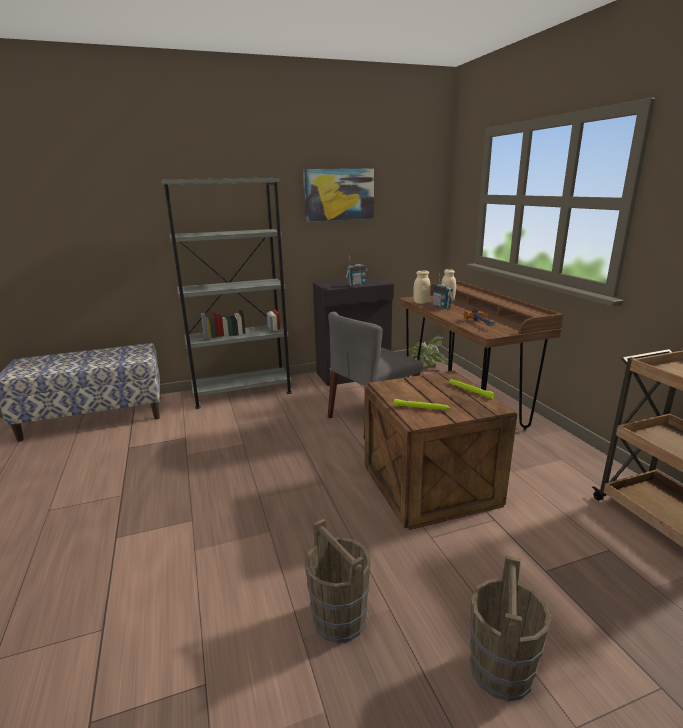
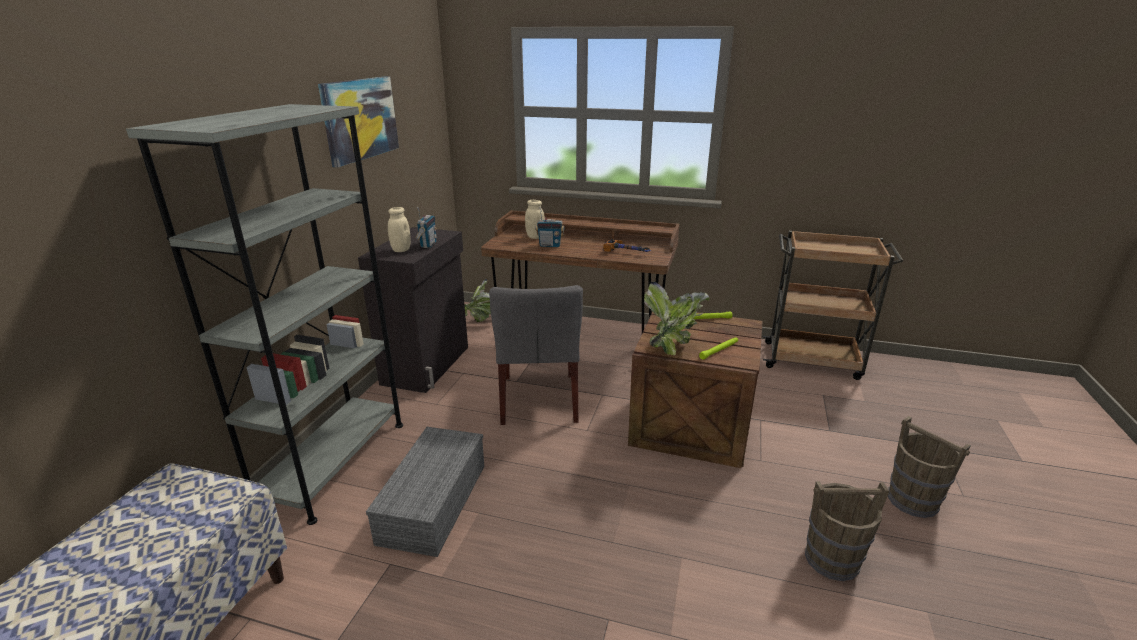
camera: 55 degrees left, 5 degrees up
beige jar [413,271,431,304] -> beige jar moved to [388,207,411,252]
none -> grey storage box [366,427,484,557]
none -> potted plant [644,281,710,355]

